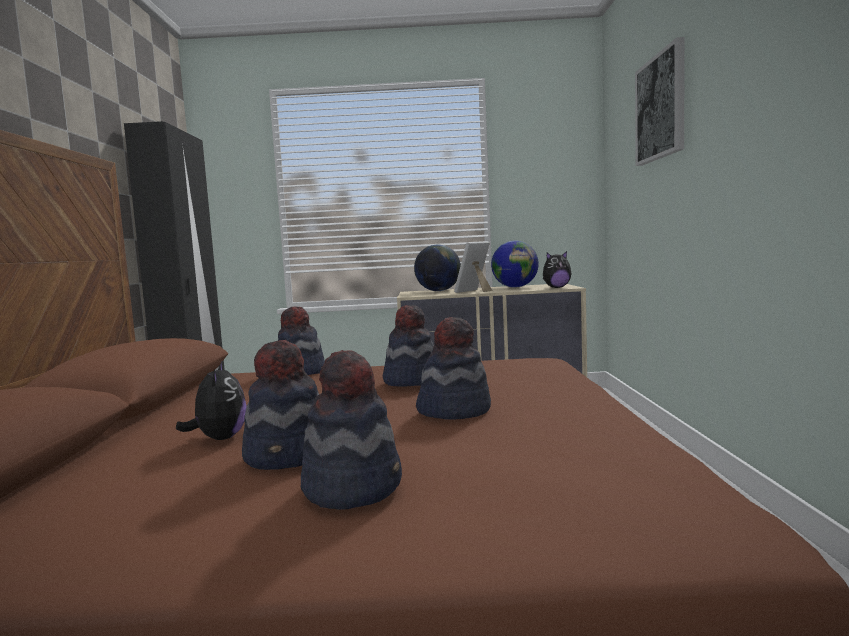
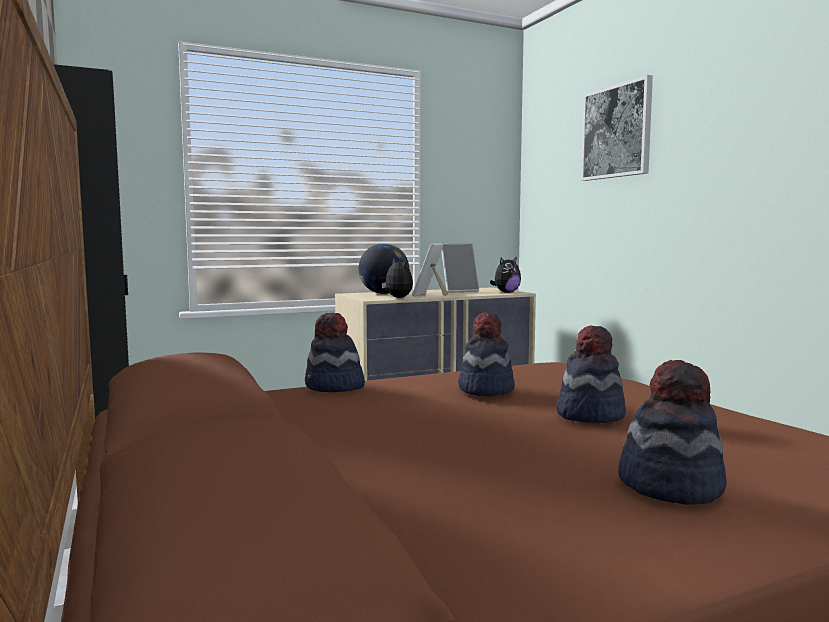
camera: 25 degrees left, 0 degrees up
plush toy [176,360,247,440] -> plush toy moved to [382,258,413,298]
hat [242,340,319,470] -> none
globe [491,240,539,288] -> picture frame [441,243,479,293]

